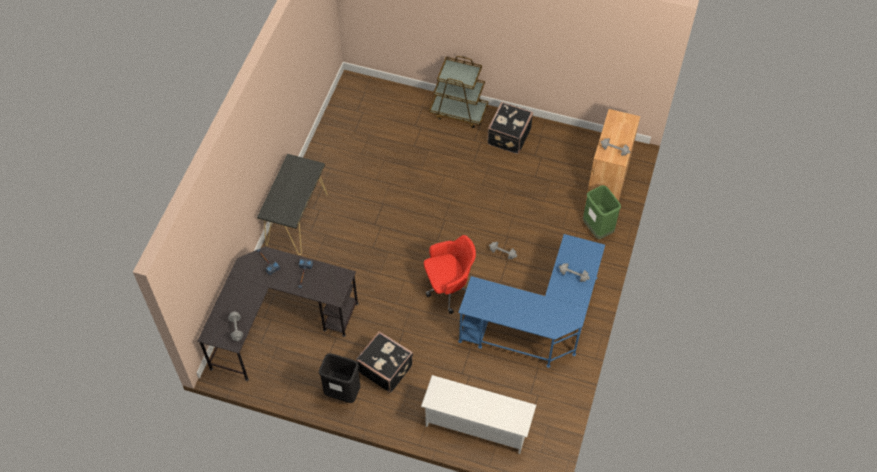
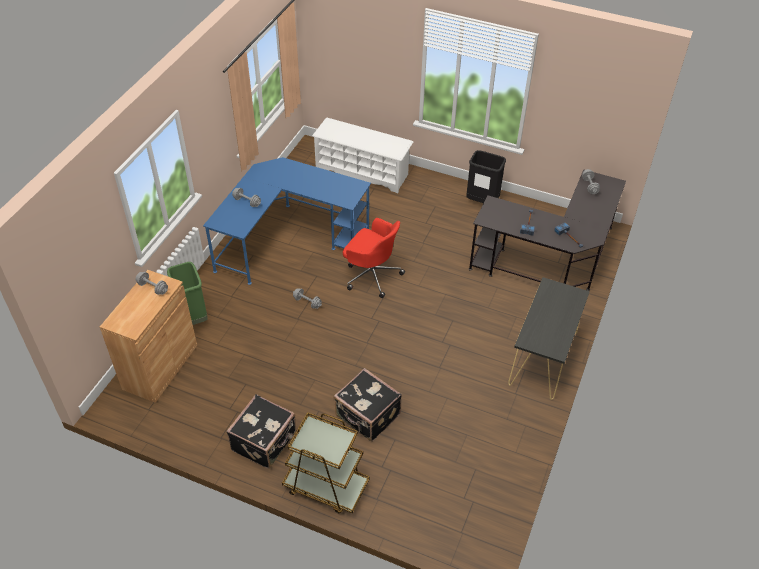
camera: 175 degrees left, 10 degrees down
black suitcase [356,331,413,393] -> black suitcase moved to [334,368,402,442]
red office chair [424,235,476,314] -> red office chair turned 135 degrees counterclockwise [343,218,405,298]

